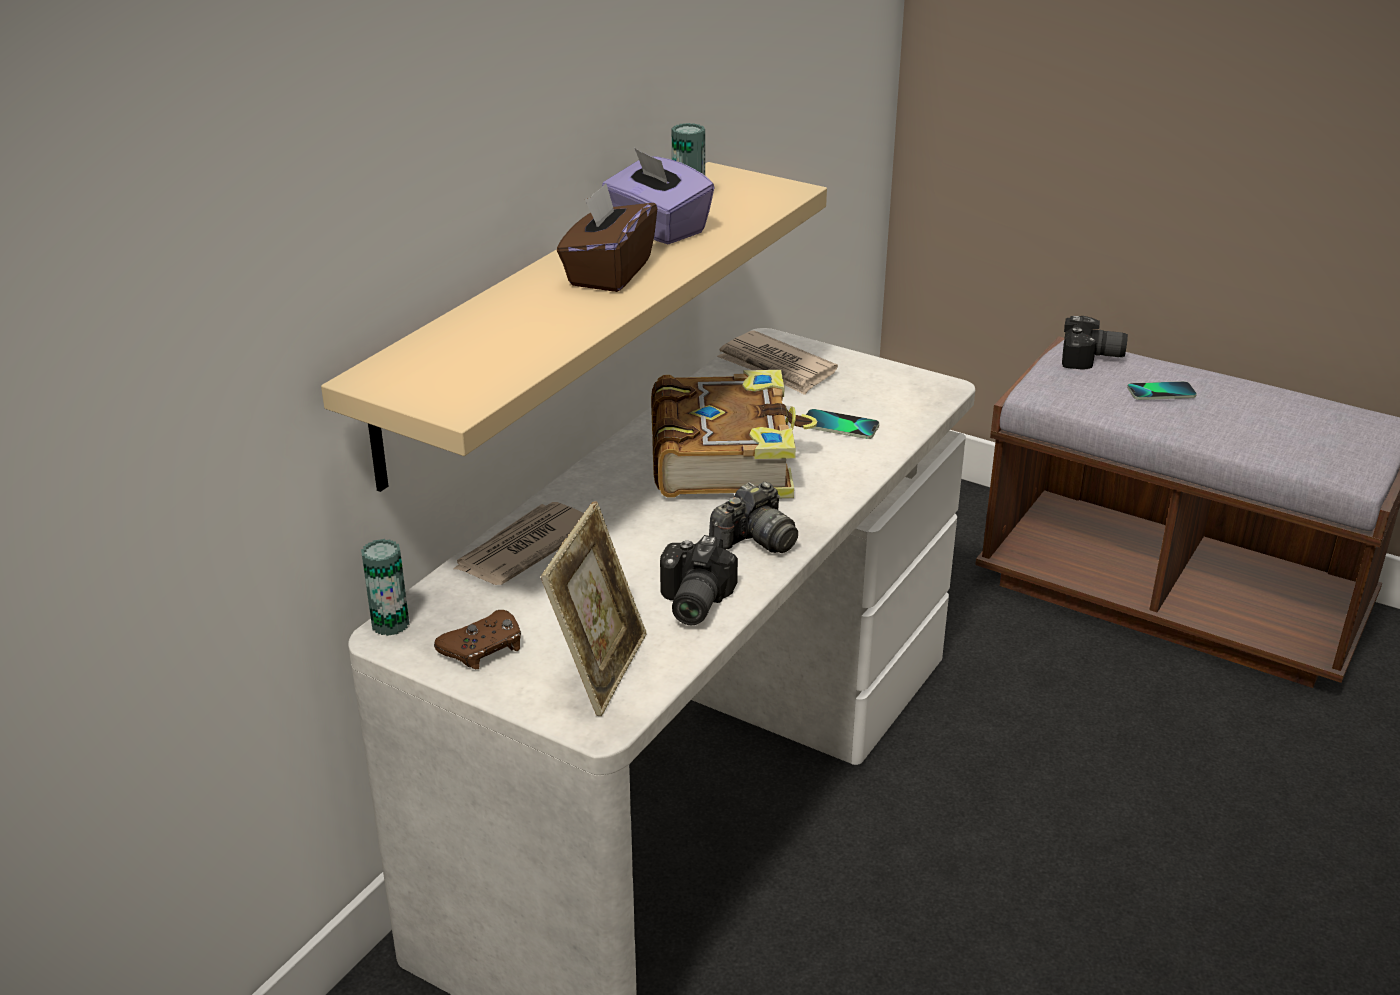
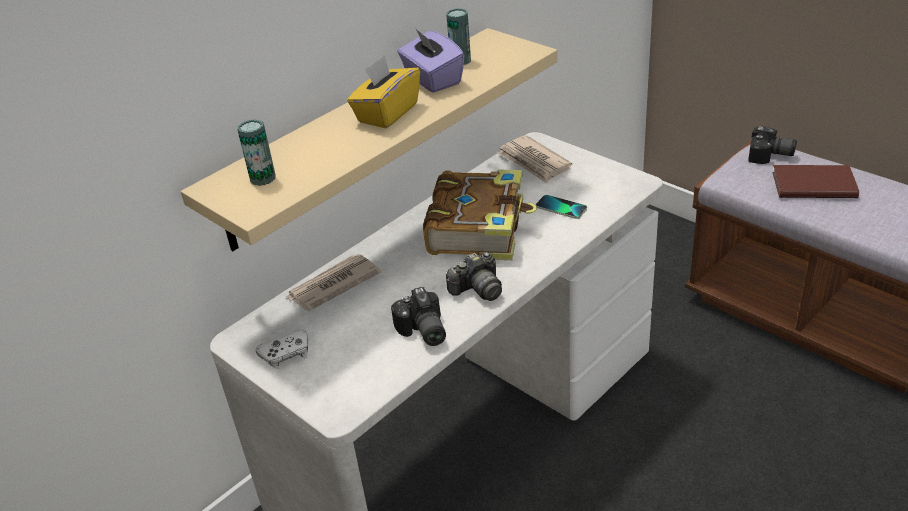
camera: 15 degrees right, 5 degrees up
can [361,539,410,636] -> can moved to [237,119,276,186]
brown game controller [434,610,521,669] -> white game controller [256,330,308,369]
picture frame [541,501,647,716] -> none
brown tissue box [557,183,657,292] -> yellow tissue box [347,56,420,128]
camera [660,535,738,625] -> camera turned 45 degrees counterclockwise [391,287,446,346]
phone [1127,381,1197,400] -> brown book [772,165,859,198]

